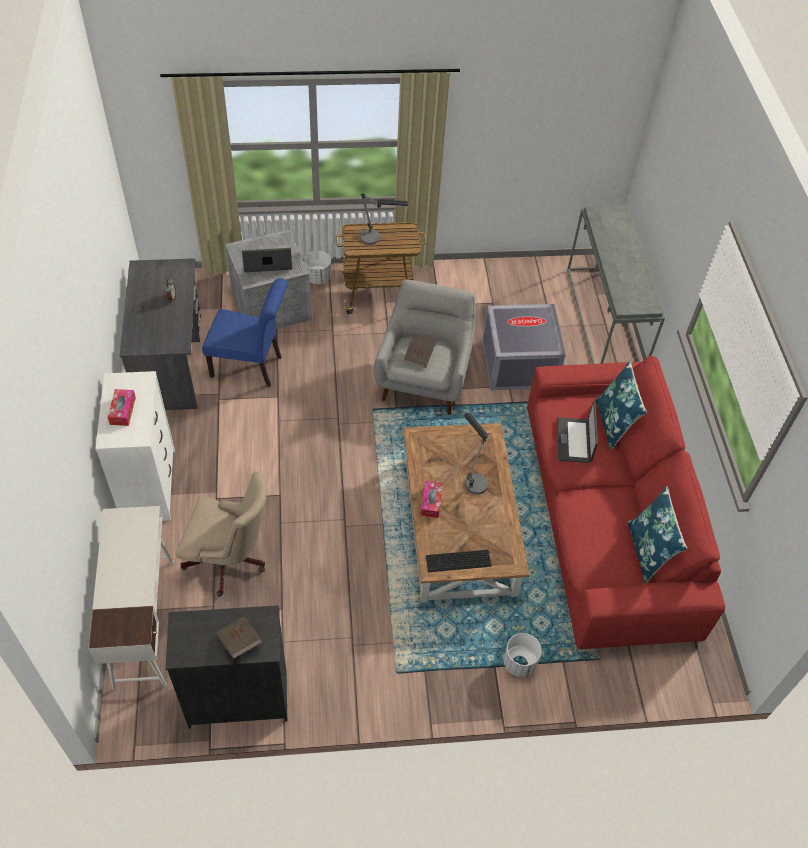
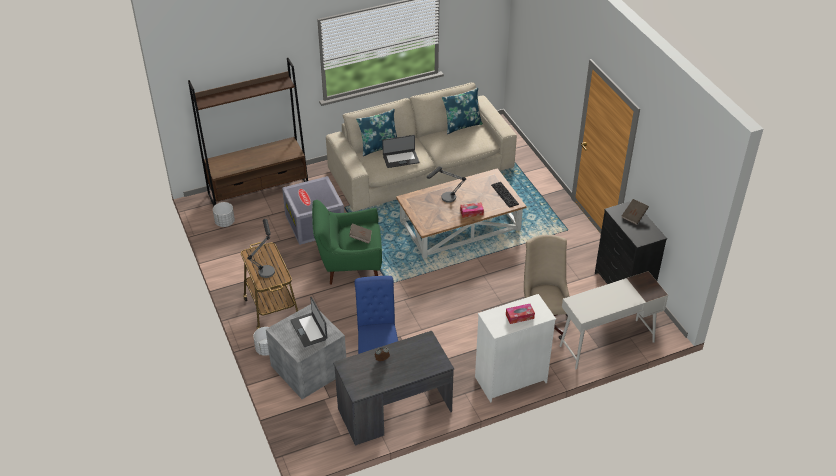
camera: 105 degrees left, 10 degrees down
grey armchair [374,279,476,415] -> green armchair [312,200,382,285]
white planter [504,633,542,677] -> white planter moved to [213,202,235,227]
red sofa [527,356,725,649] -> beige sofa [326,82,517,211]
grey console table [567,206,665,364] -> brown bookcase [188,58,308,206]

